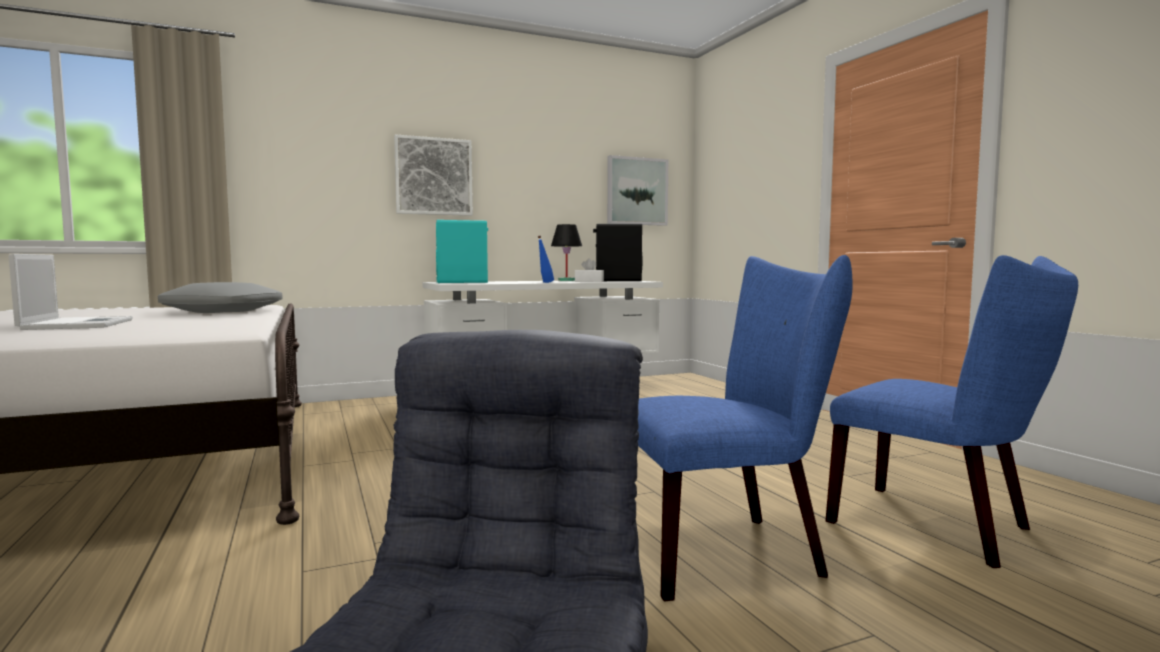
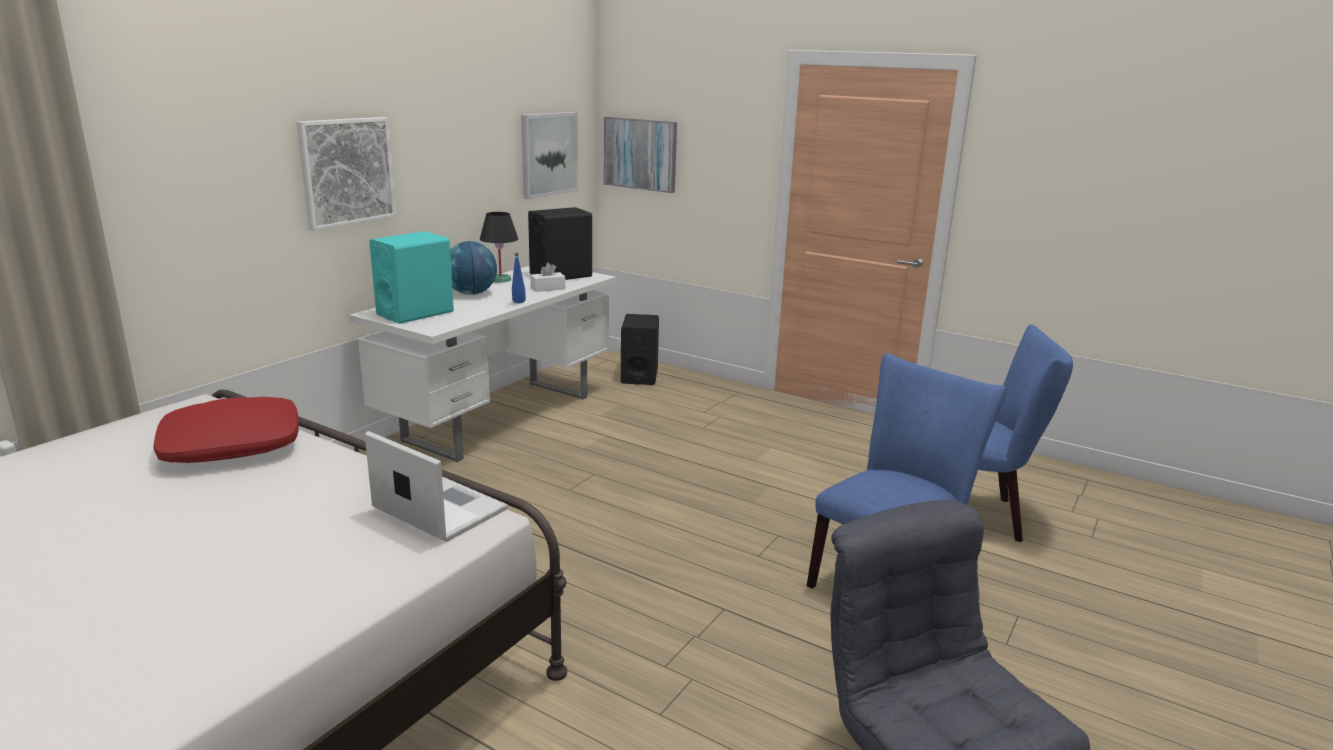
camera: 35 degrees left, 15 degrees up
laptop [8,254,133,330] -> laptop moved to [365,431,508,542]
grey pillow [158,282,283,313] -> red pillow [153,397,299,463]
none -> globe [450,241,497,295]
none -> picture [604,117,677,193]
none -> black speaker [621,314,659,385]

